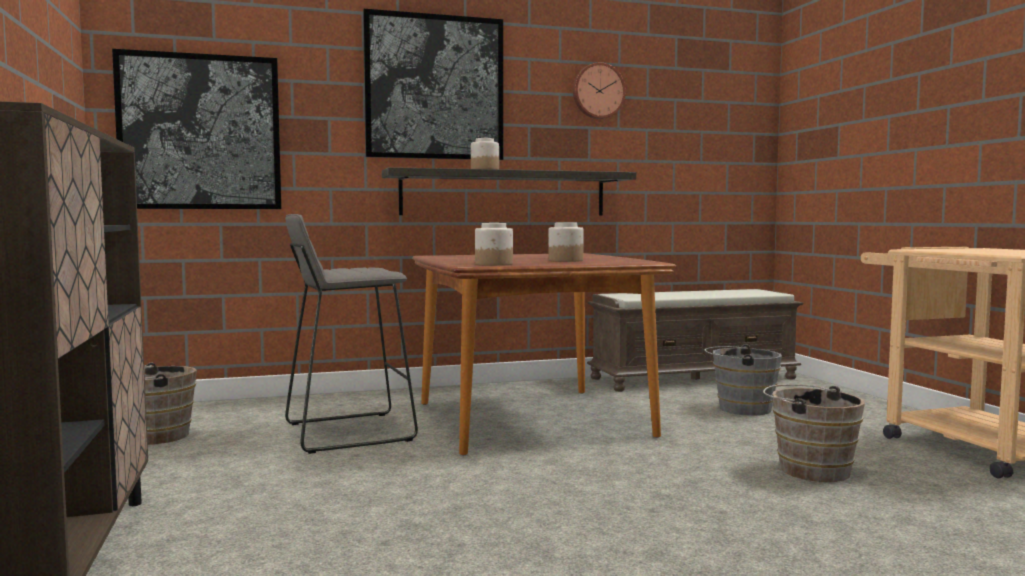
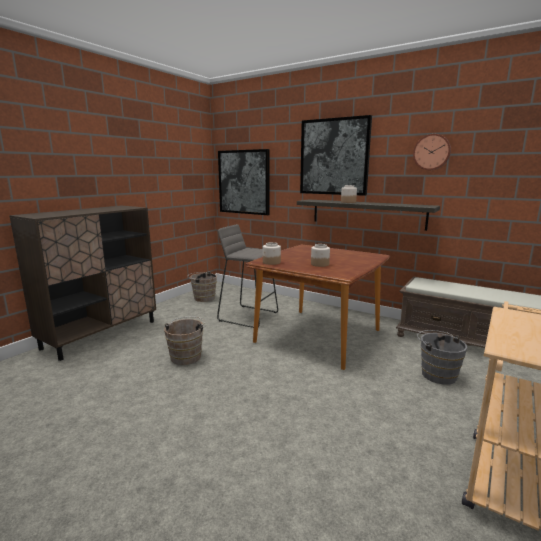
camera: 50 degrees right, 10 degrees up
brown bucket [763,384,865,482] -> brown bucket moved to [164,317,205,365]

